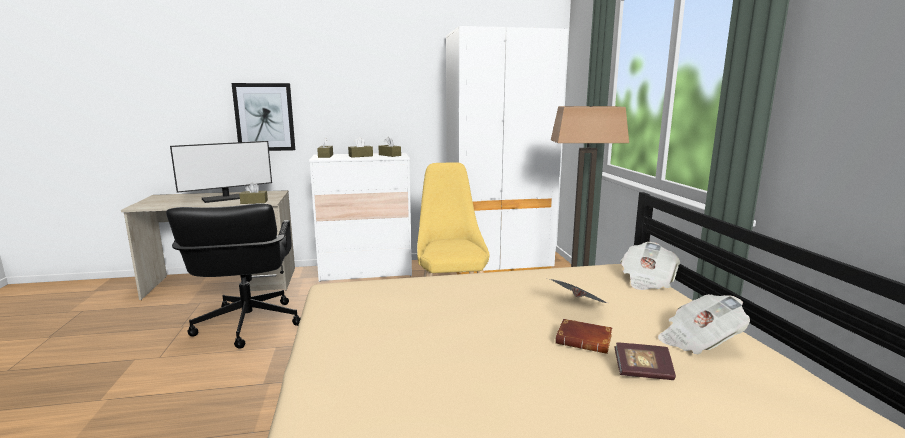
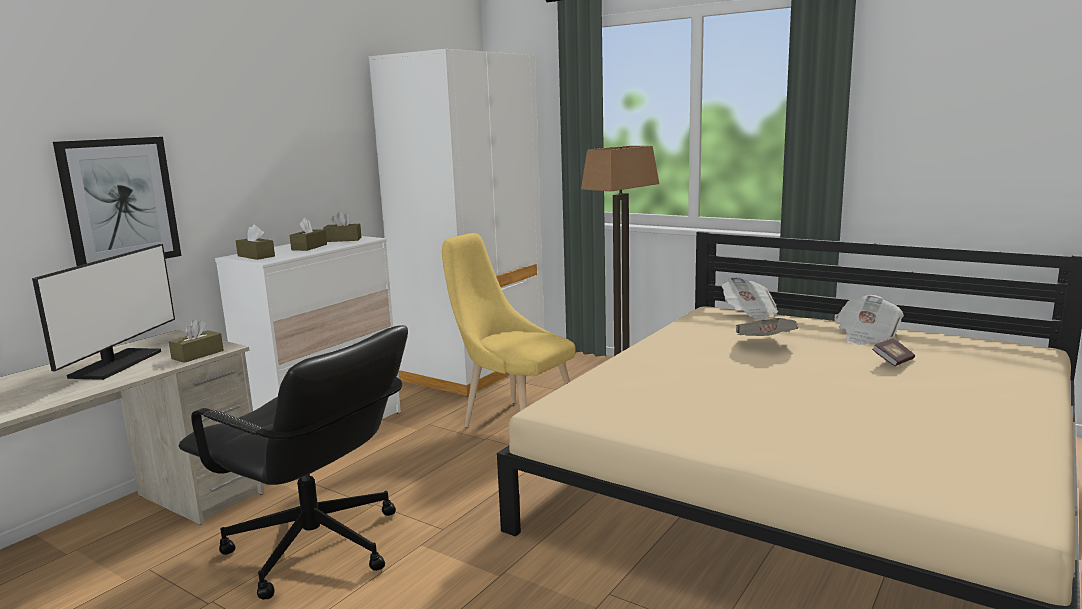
camera: 45 degrees left, 0 degrees up
brown book [555,319,612,354] -> none

